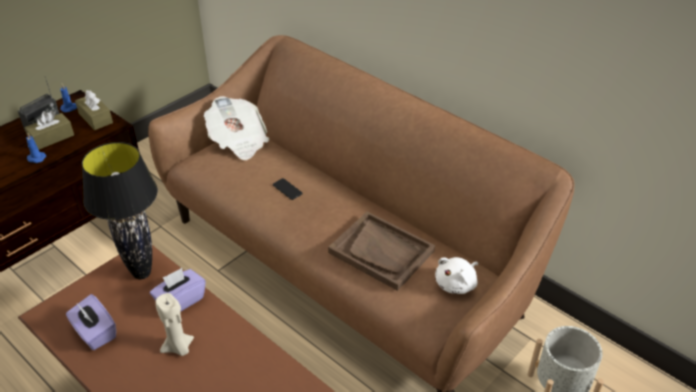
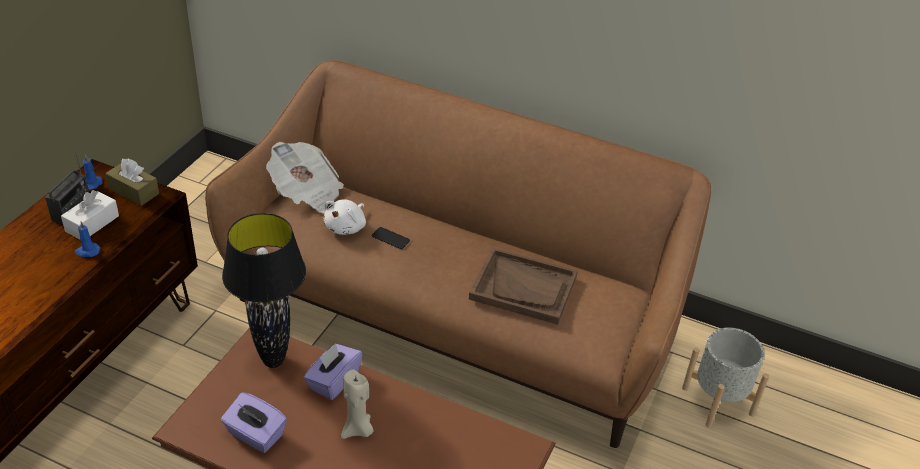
camera: 20 degrees left, 0 degrees up
brown tissue box [25,111,74,150] -> white tissue box [61,190,119,239]
white plush toy [435,257,478,294] -> white plush toy moved to [324,199,366,235]

